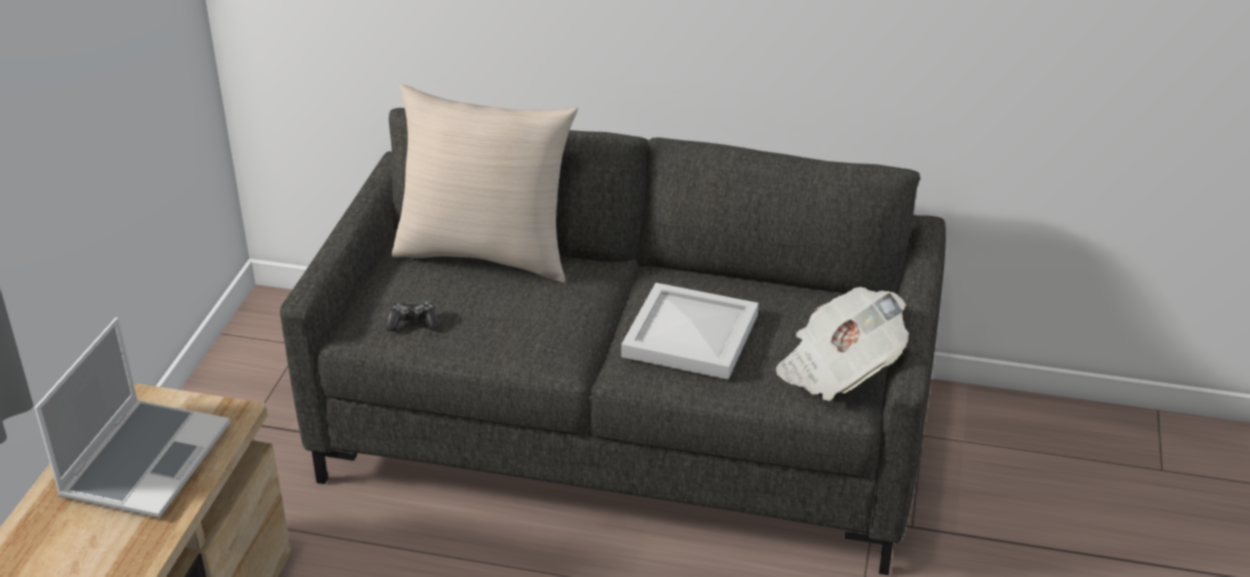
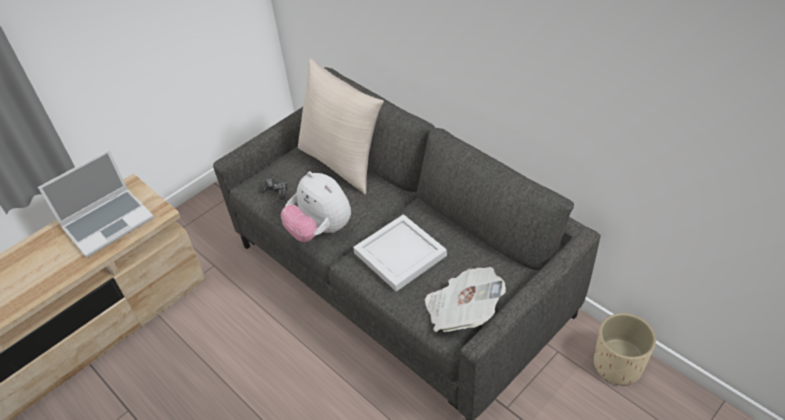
camera: 35 degrees right, 10 degrees up
none -> plush toy [281,171,351,242]
none -> beige planter [594,313,656,386]

